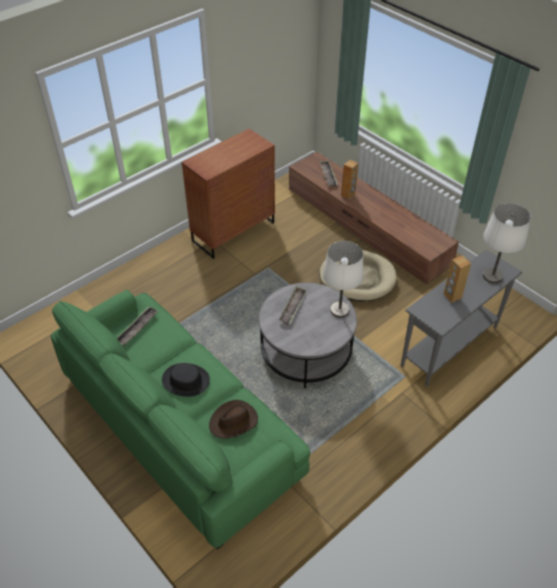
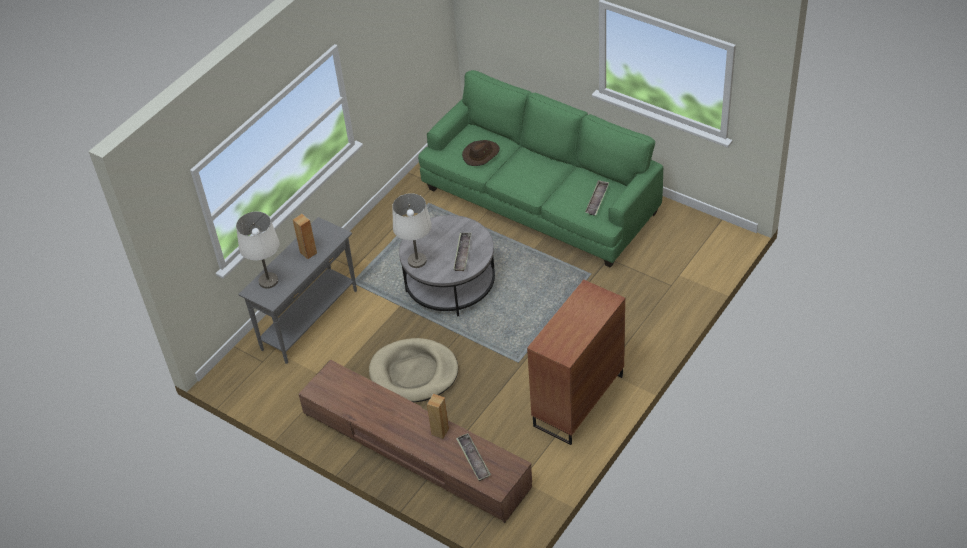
camera: 170 degrees right, 0 degrees up
black hat [162,363,210,397] -> none

